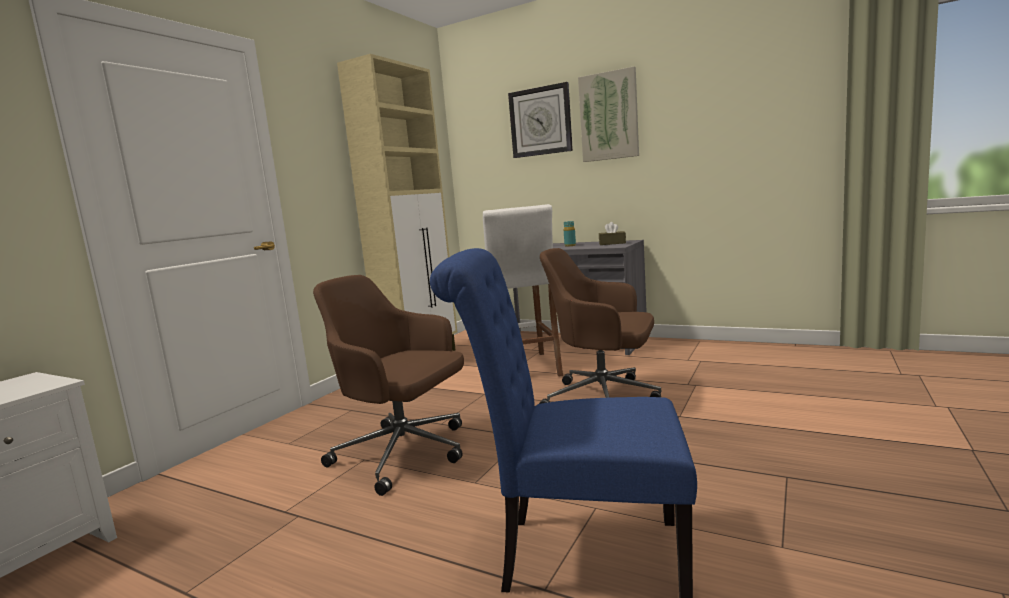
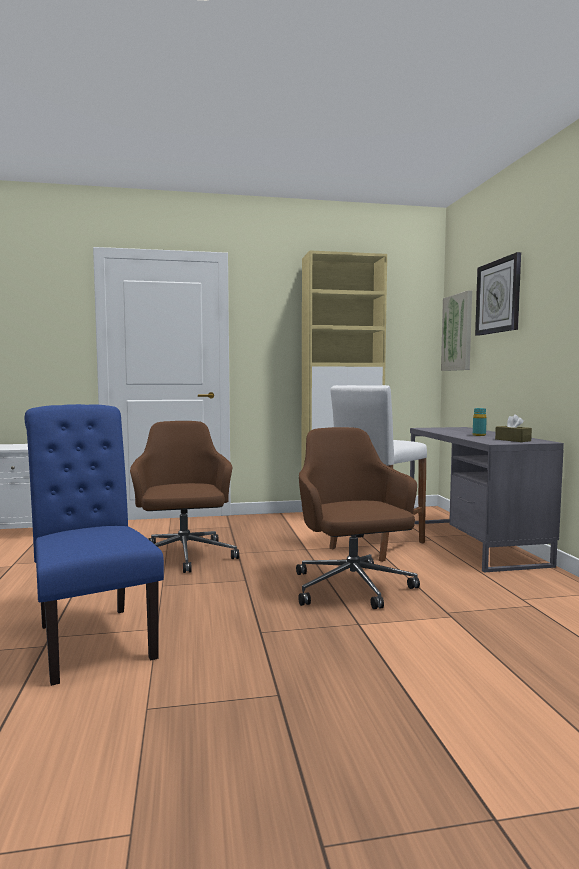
camera: 50 degrees right, 5 degrees down
picture [578,66,639,162] -> picture moved to [441,290,472,371]

